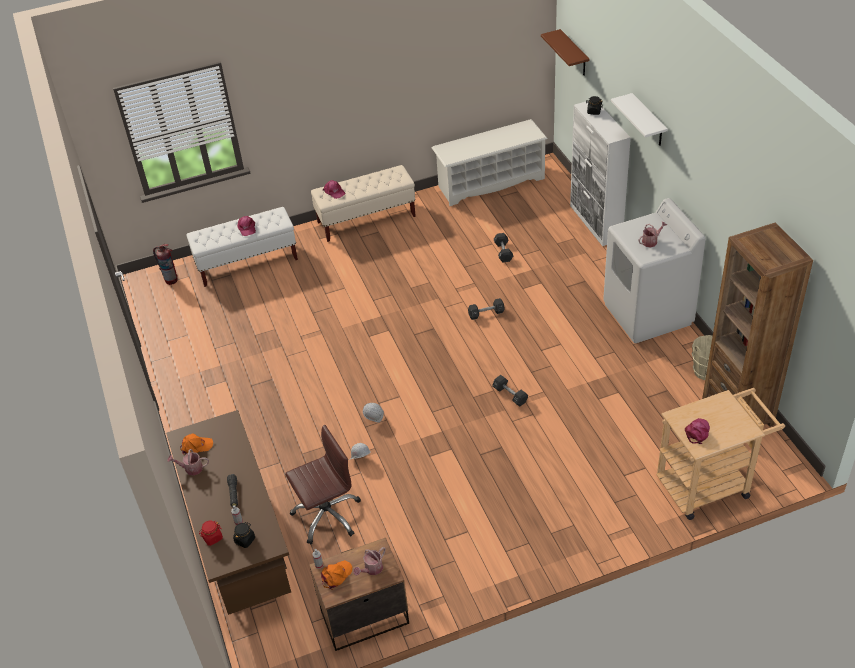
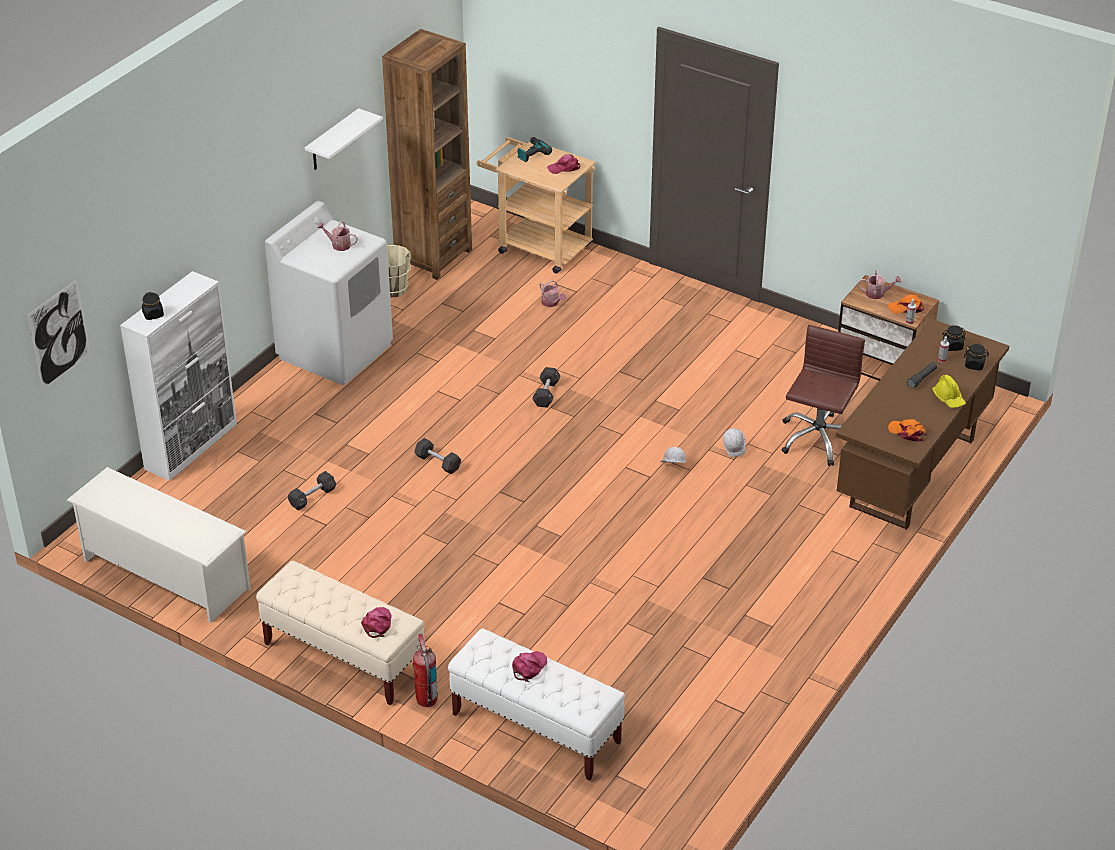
camera: 130 degrees left, 5 degrees down
fire extinguisher [153,244,178,285] -> fire extinguisher moved to [412,634,438,707]
watering can [167,449,209,476] -> watering can moved to [539,280,566,307]
red jar [199,521,223,546] -> black jar [964,344,989,370]
brown office chair [285,424,361,544] -> brown office chair turned 90 degrees clockwise [782,325,865,466]
brown shelf [541,29,590,76] -> picture [27,280,90,390]
white shelf [611,93,668,146] -> white shelf moved to [305,108,383,170]
none -> power drill [518,137,552,162]
none -> yellow hard hat [932,375,966,408]

